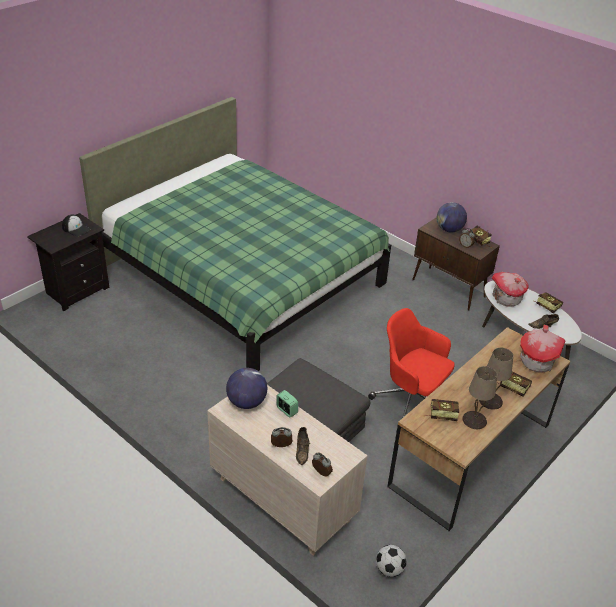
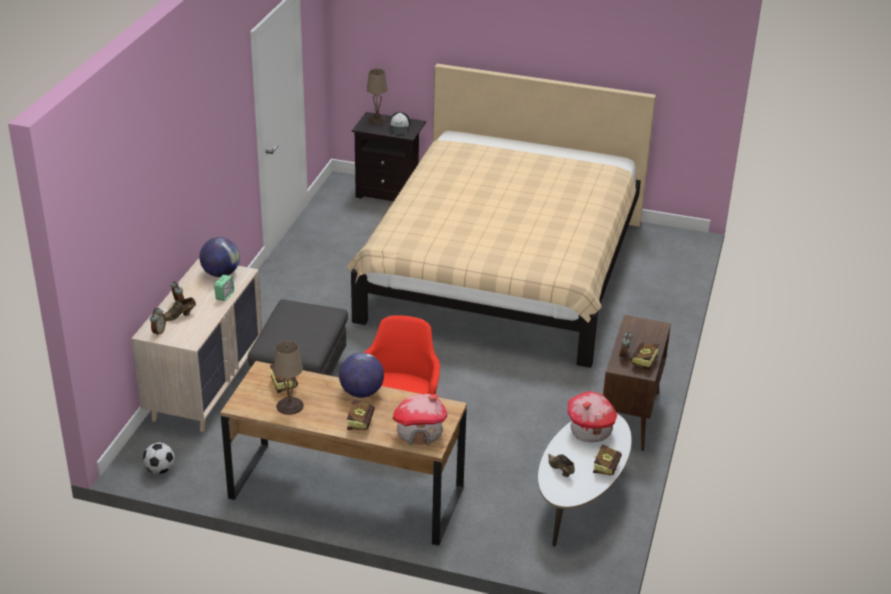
camera: 65 degrees right, 5 degrees down
green bed [79,97,391,371] -> beige bed [347,64,656,368]
globe [437,202,467,233] -> globe moved to [339,353,384,398]
beige table lamp [479,348,513,410] -> beige table lamp moved to [367,69,387,124]

